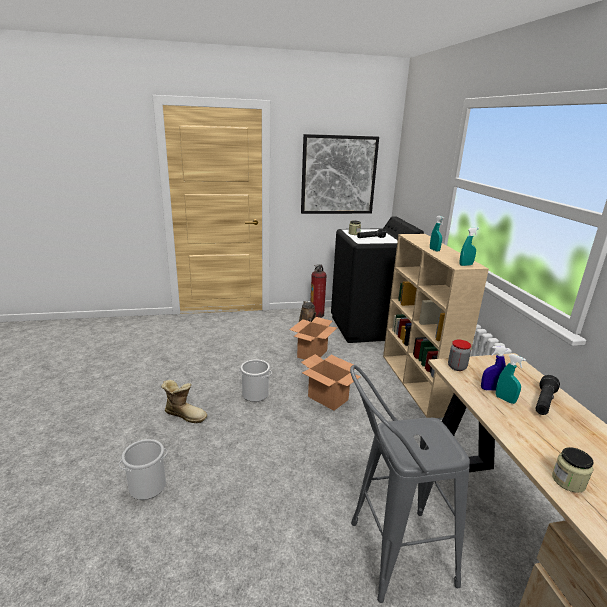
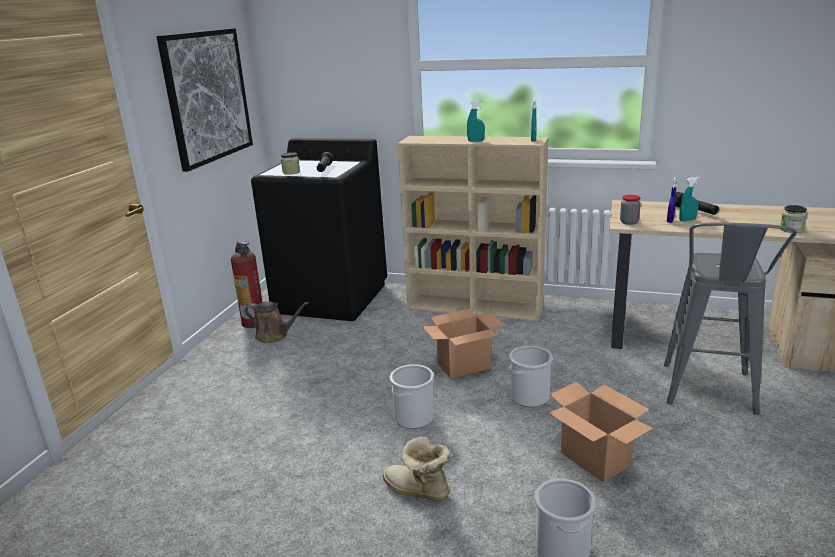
camera: 60 degrees left, 0 degrees up
boot [161,380,207,423] -> boot turned 105 degrees counterclockwise [383,436,451,501]
cardboard box [289,317,337,360] -> cardboard box moved to [549,382,653,482]
none -> bucket [509,346,553,407]

